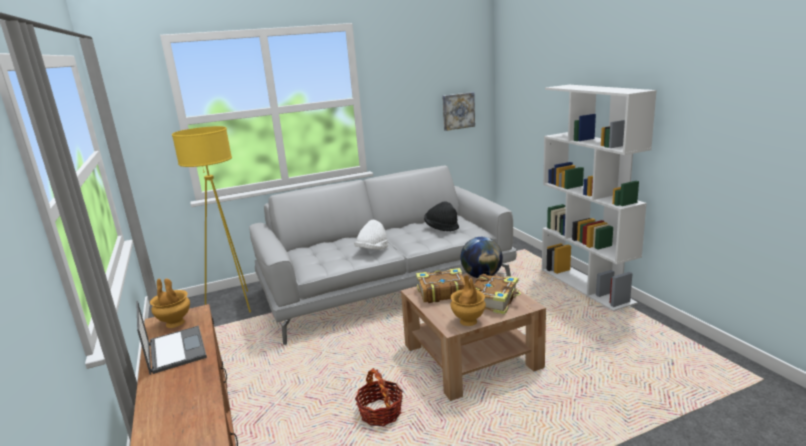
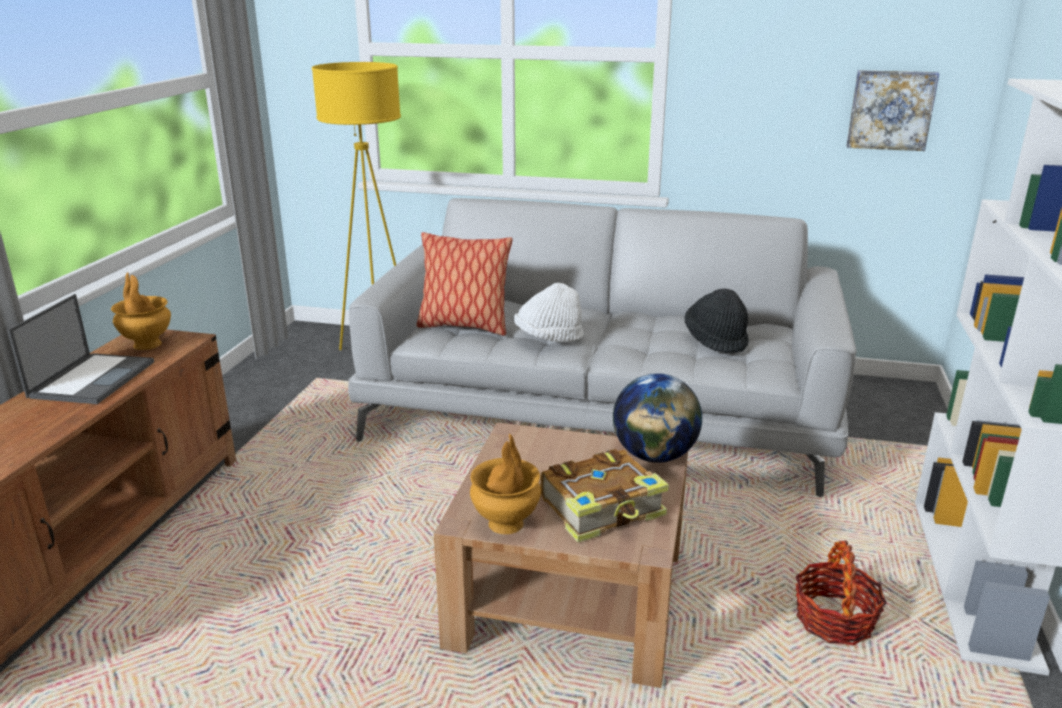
camera: 35 degrees right, 5 degrees up
basket [355,368,403,426] -> basket moved to [795,540,887,646]
book [416,268,465,303] -> none
none -> pillow [416,232,512,336]

